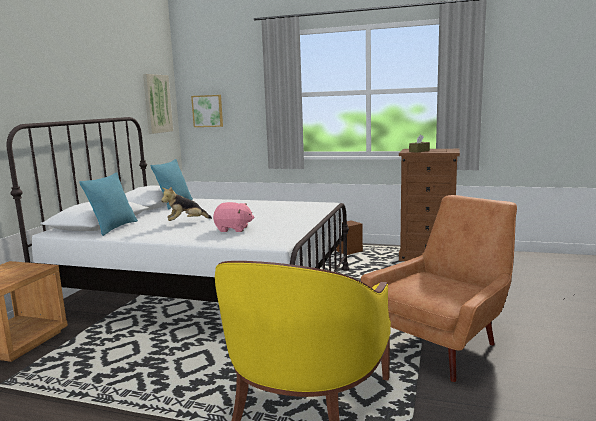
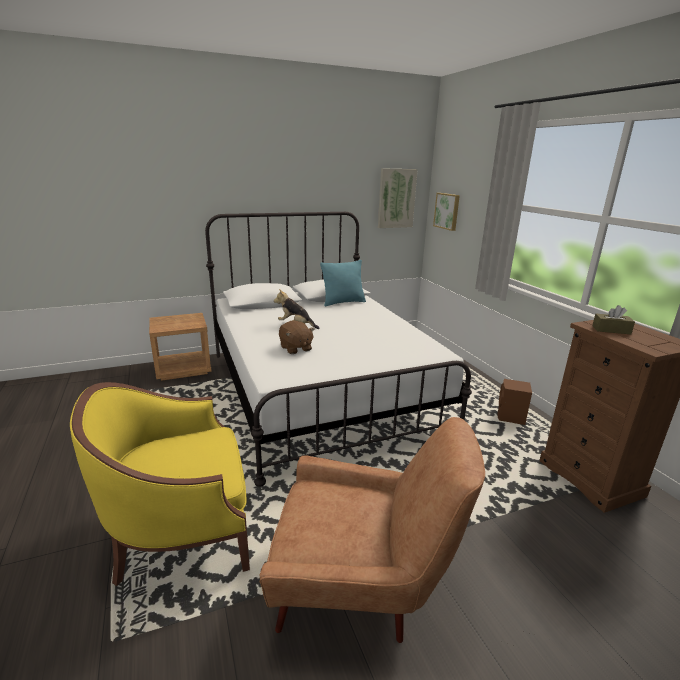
camera: 50 degrees right, 10 degrees up
turquoise pillow [79,172,138,236] -> none
pink plush toy [213,202,254,232] -> brown plush toy [279,321,315,354]

